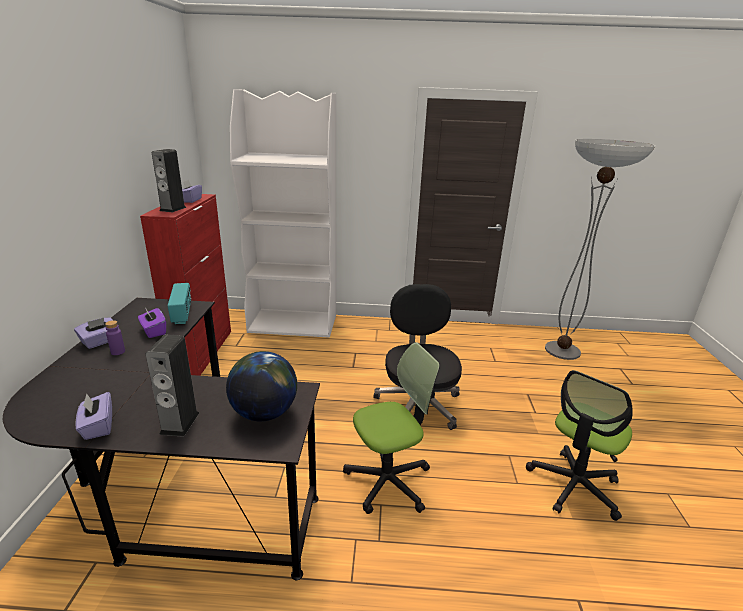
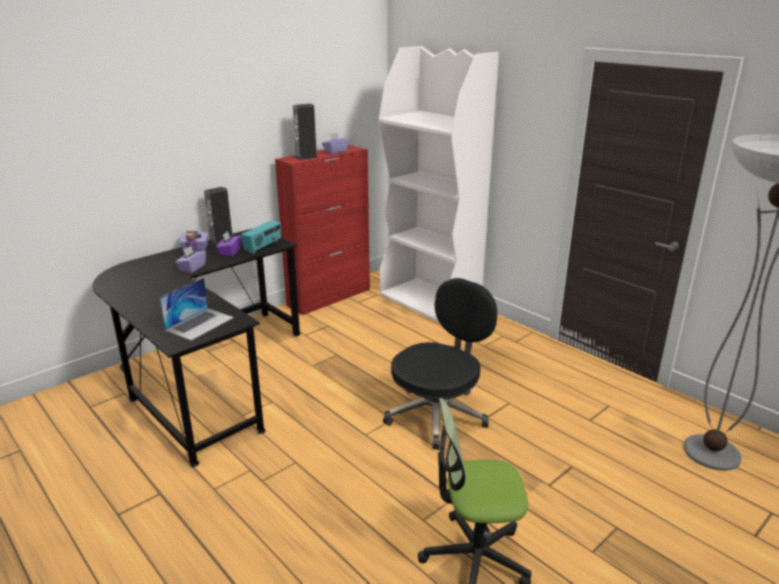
camera: 45 degrees right, 0 degrees up
purple tissue box [75,392,112,440] -> purple tissue box moved to [175,246,206,273]
speaker [146,334,199,437] -> speaker moved to [204,187,233,246]
globe [226,351,297,421] -> laptop [159,278,234,341]
office chair [343,342,440,514] -> none

